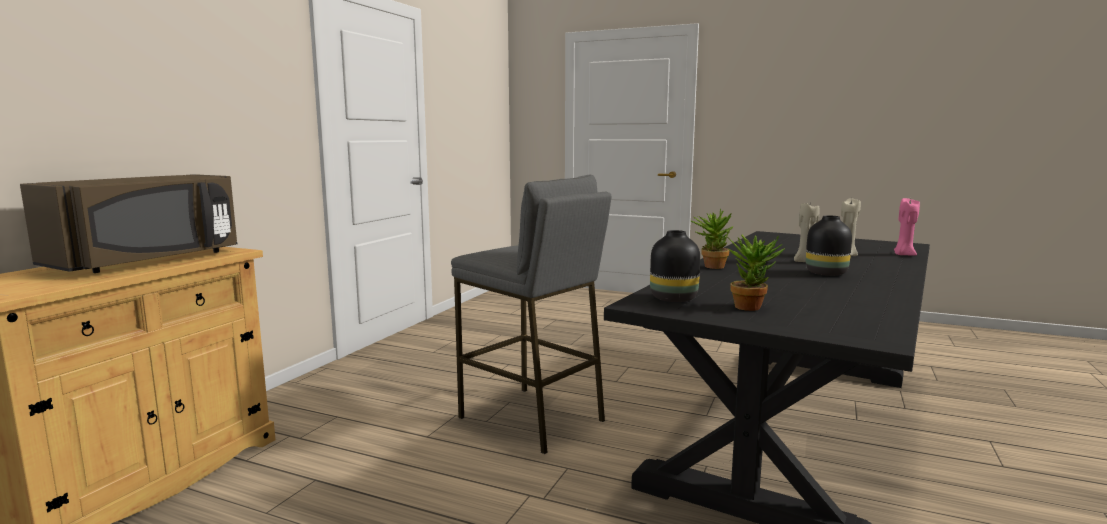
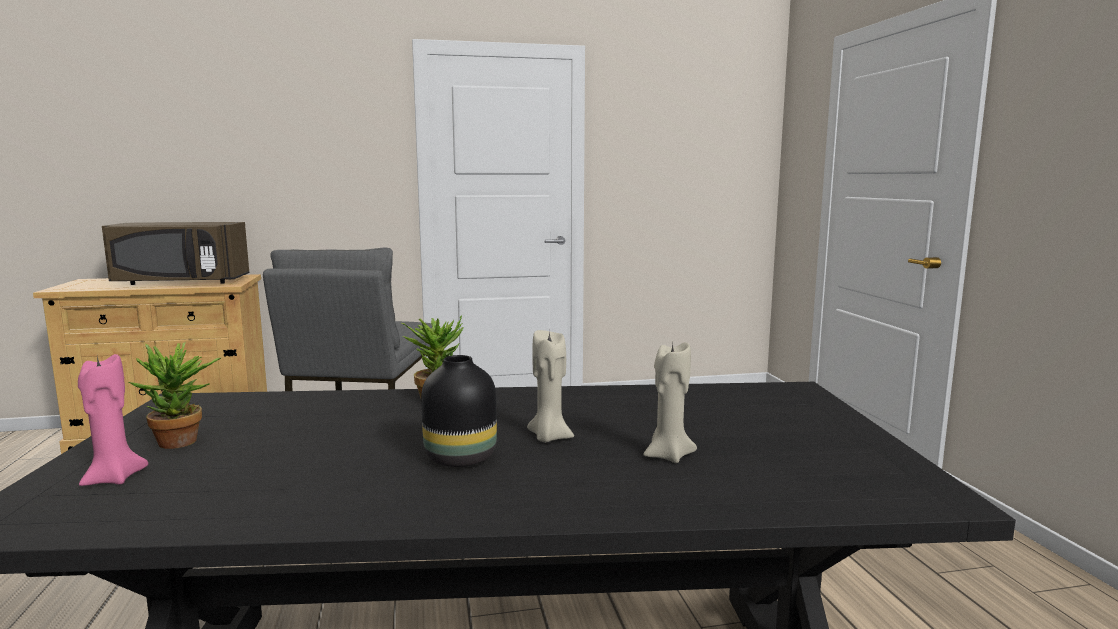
camera: 55 degrees right, 0 degrees up
black vase [650,230,700,302] -> none
pink candle [894,198,920,256] -> pink candle moved to [78,354,148,486]

